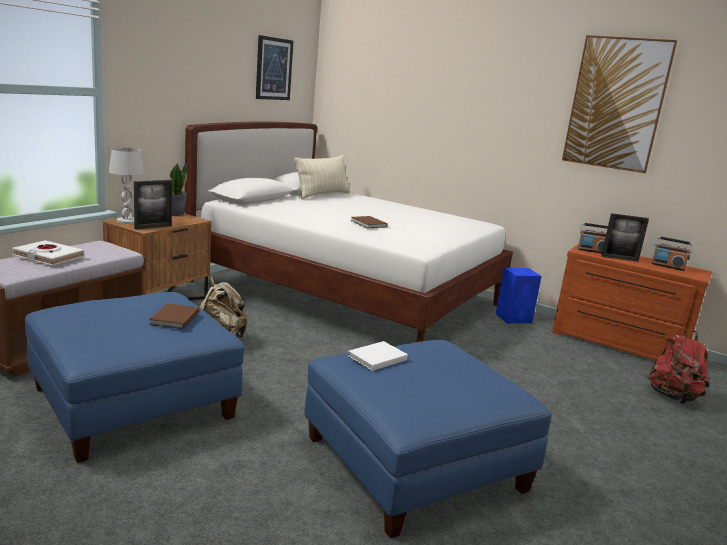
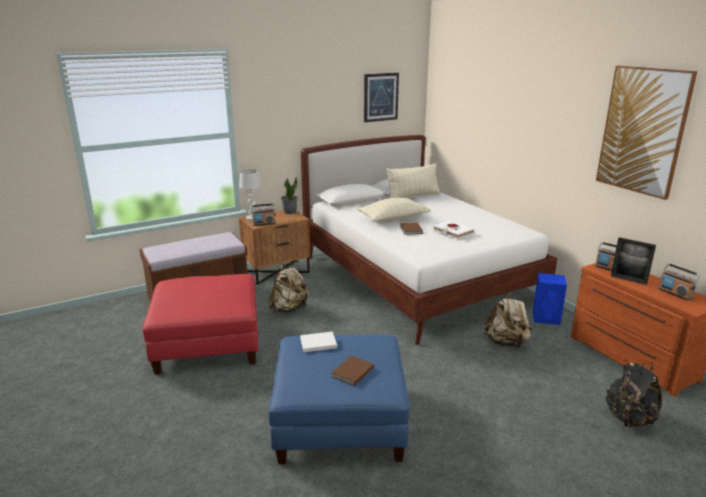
camera: 30 degrees right, 5 degrees up
white book [12,240,85,266] -> white book moved to [433,220,475,239]
blue ottoman [25,292,244,463] -> red ottoman [142,274,258,375]
picture frame [134,180,172,230] -> radio [251,204,276,226]
brown book [149,303,199,329] -> brown book moved to [331,355,374,386]
red backpack [645,331,709,404] -> black backpack [606,362,662,427]
none -> beige pillow [357,198,431,221]
none -> beige backpack [484,292,532,348]

